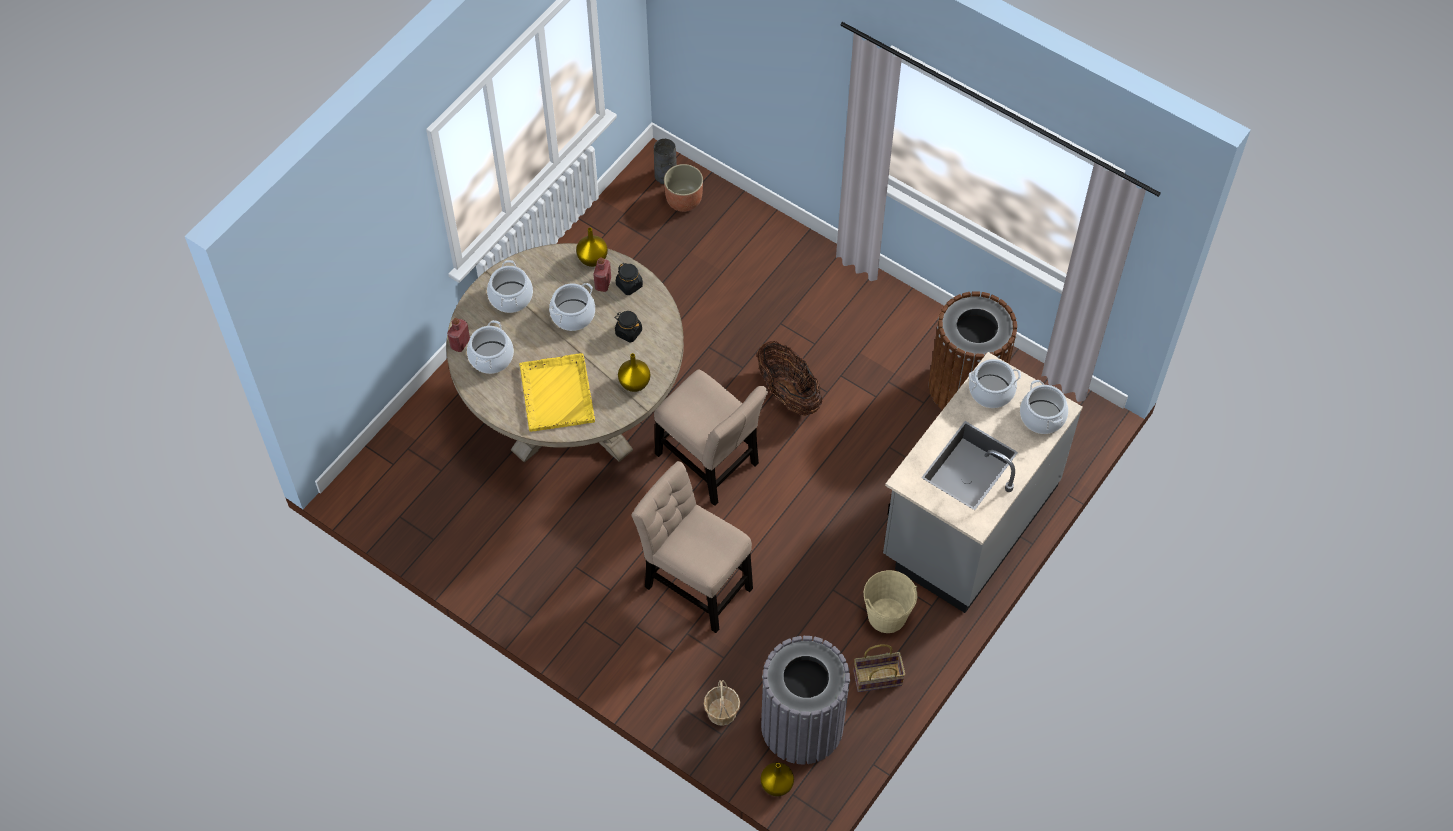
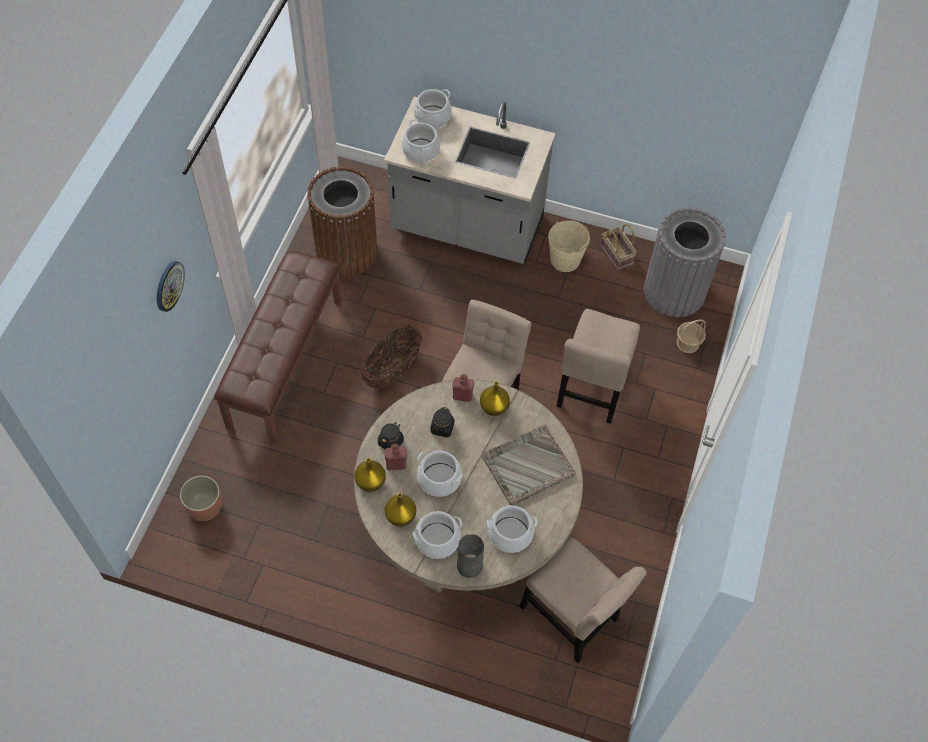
camera: 110 degrees left, 0 degrees up
red bottle [447,318,470,352] -> red bottle moved to [452,374,474,402]
yellow tray [519,353,595,432] -> grey tray [482,425,576,505]
grey vase [654,139,677,184] -> grey vase moved to [457,534,484,578]
yellow vase [760,762,794,797] -> yellow vase moved to [385,493,416,527]
none -> wall clock [157,261,185,312]
none -> brown bench [214,251,342,444]
none -> beige chair [520,536,646,663]

